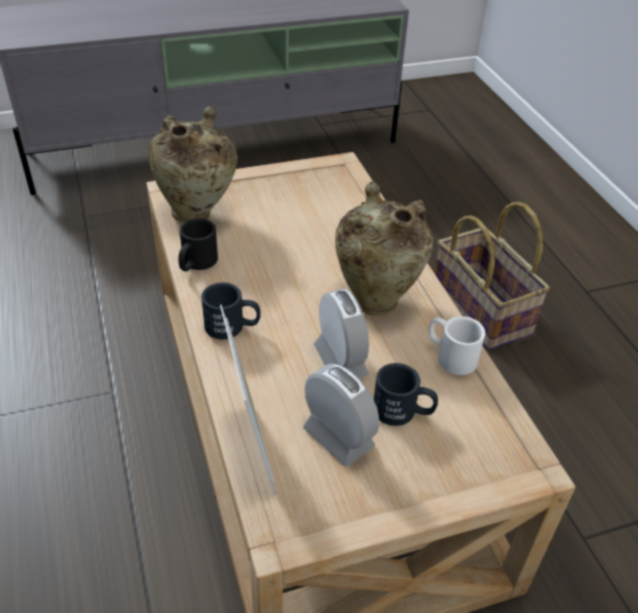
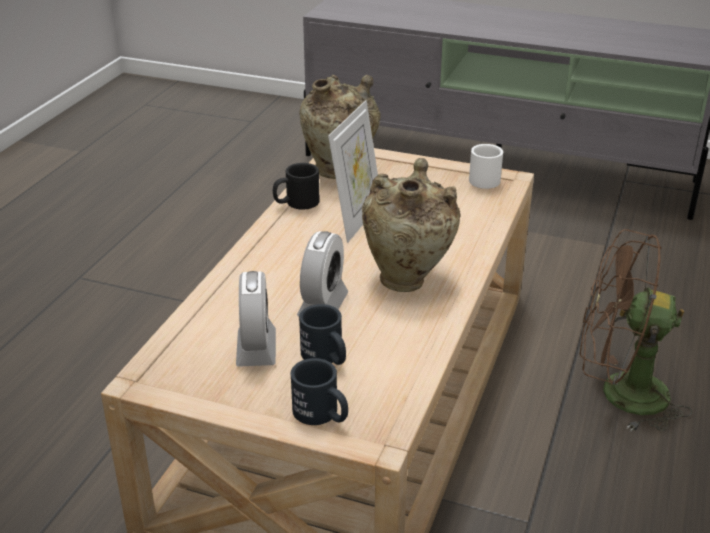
camera: 40 degrees right, 10 degrees down
black mug [201,282,261,339] -> black mug moved to [291,358,348,425]
picture frame [220,305,276,496] -> picture frame moved to [328,100,378,243]
white mug [429,316,485,375] -> white mug moved to [469,144,503,189]
basket [434,202,550,350] -> brown fan [580,229,692,432]

